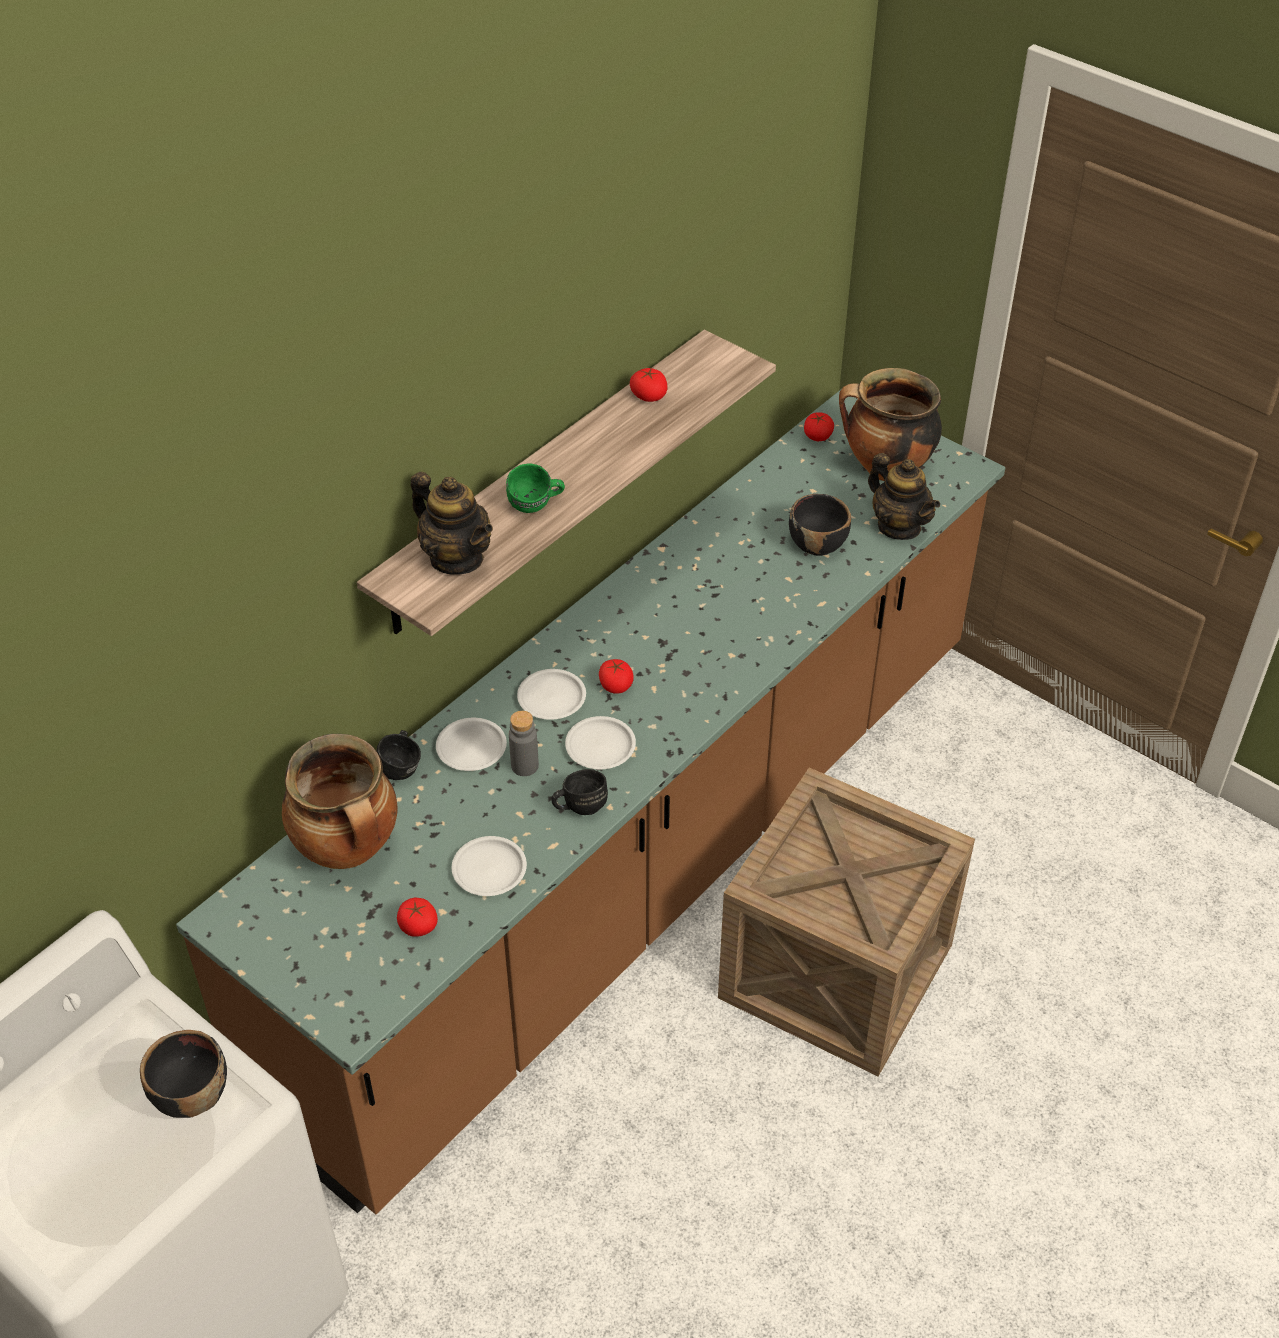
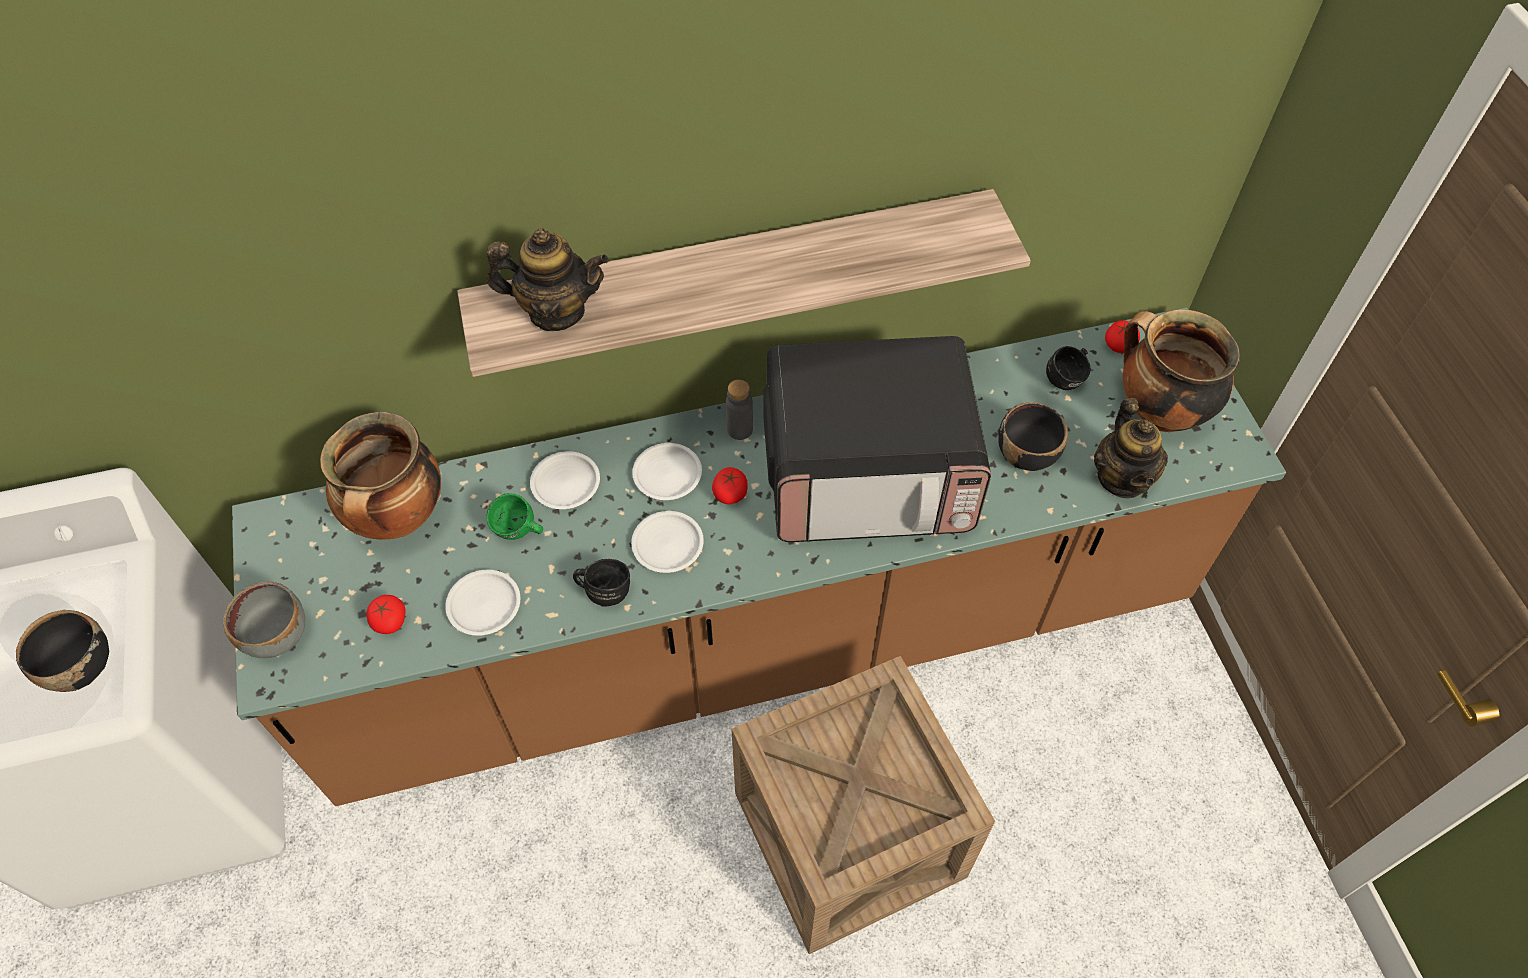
camera: 35 degrees right, 10 degrees up
black mug [376,730,421,780] -> black mug moved to [1046,346,1091,390]
teapot [410,472,493,575] -> teapot turned 75 degrees counterclockwise [487,228,608,331]
green mug [506,464,565,513] -> green mug moved to [486,493,543,540]
grey bottle [509,711,539,776] -> grey bottle moved to [726,380,753,440]
tomato [630,368,667,402] -> none
none -> grey bowl [223,581,305,658]
none -> microwave [763,336,991,542]

